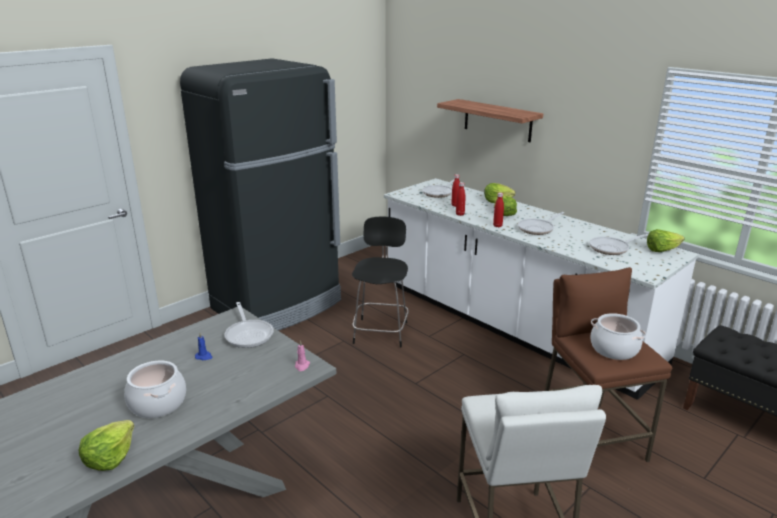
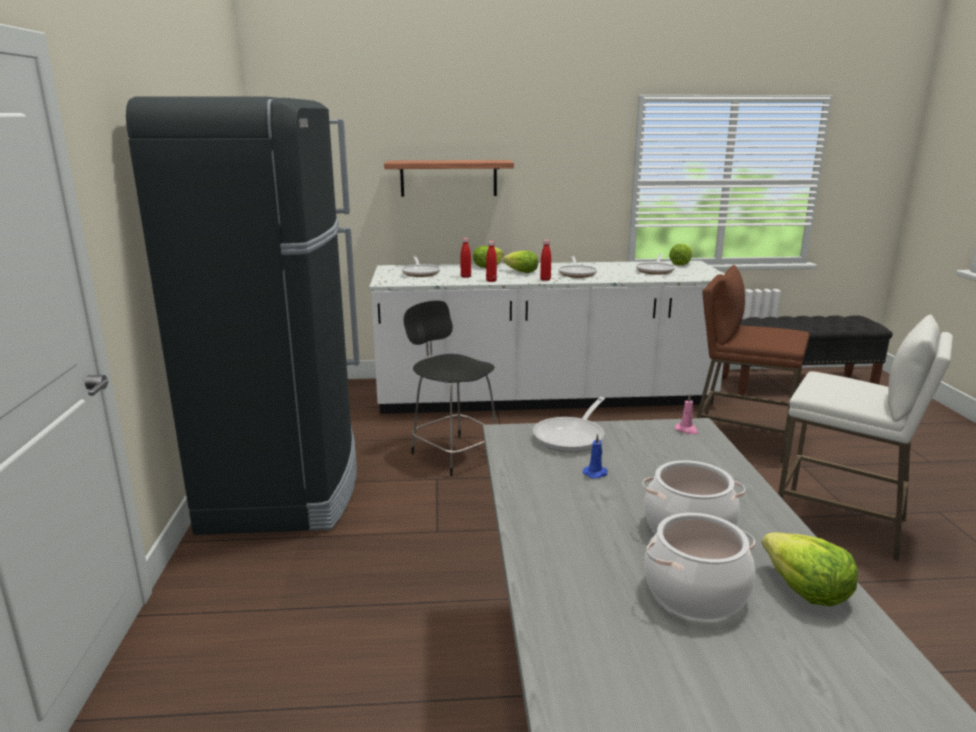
camera: 50 degrees left, 5 degrees down
frying pan [224,302,274,348] -> frying pan turned 105 degrees clockwise [533,397,605,452]
cooking pot [591,313,646,360] -> cooking pot moved to [644,513,755,620]

